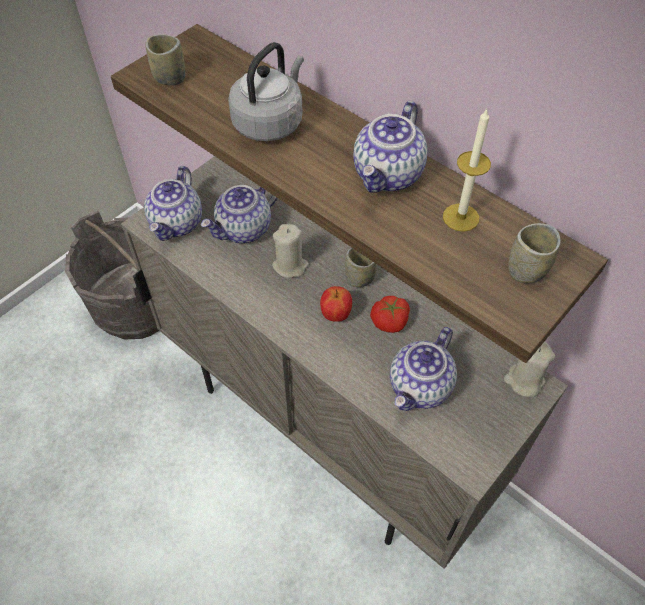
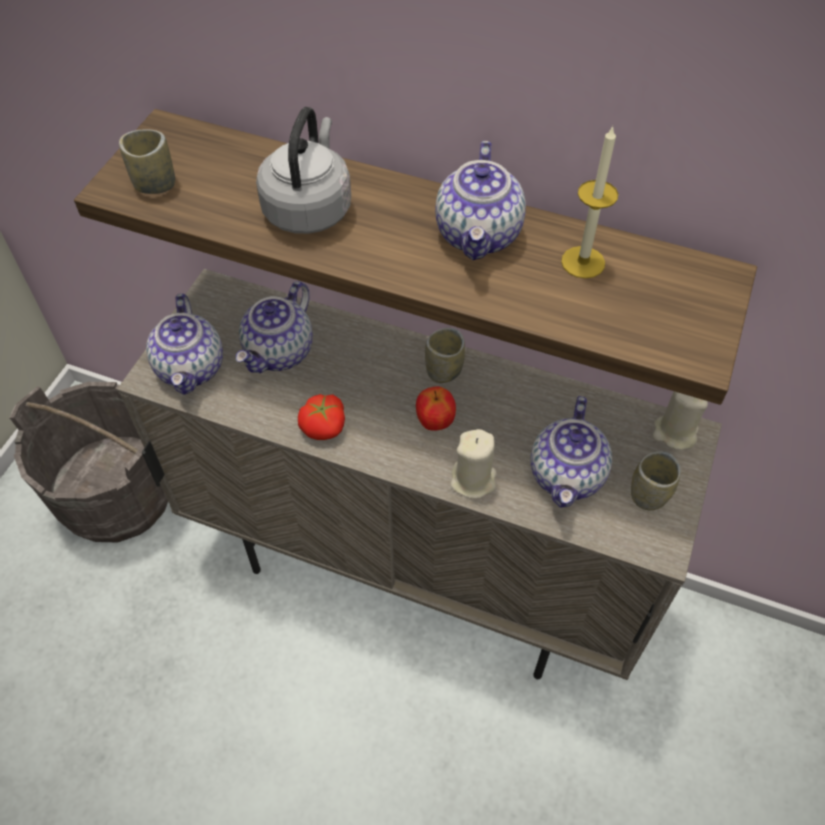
camera: 20 degrees left, 0 degrees up
beige candle [272,224,309,278] -> beige candle moved to [450,429,497,499]
tomato [370,296,410,333] -> tomato moved to [298,394,345,440]
cup [508,223,561,283] -> cup moved to [631,451,681,510]

